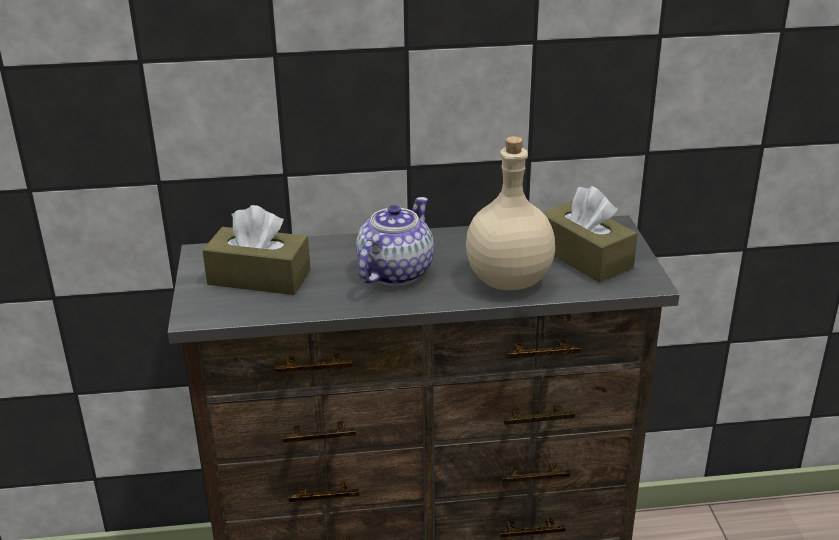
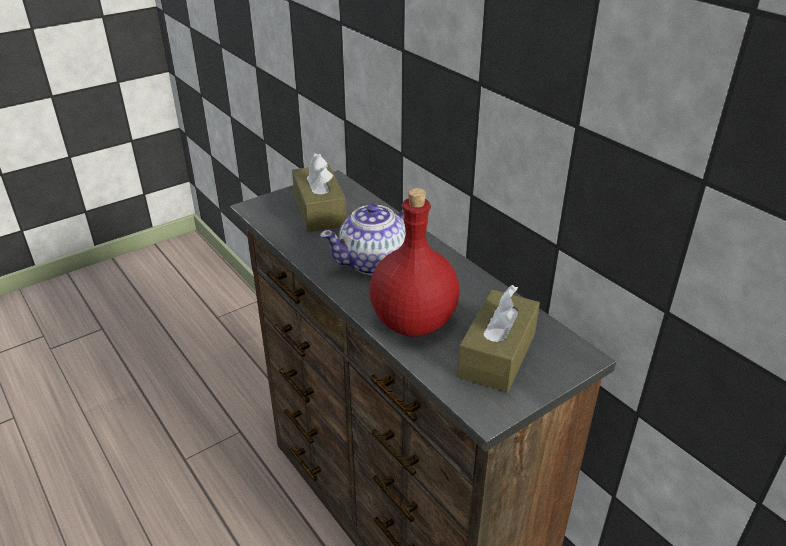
camera: 60 degrees right, 5 degrees up
teapot [356,197,434,286] -> teapot turned 150 degrees clockwise [320,203,406,275]
beige bottle [466,136,555,290] -> red bottle [370,188,460,337]

